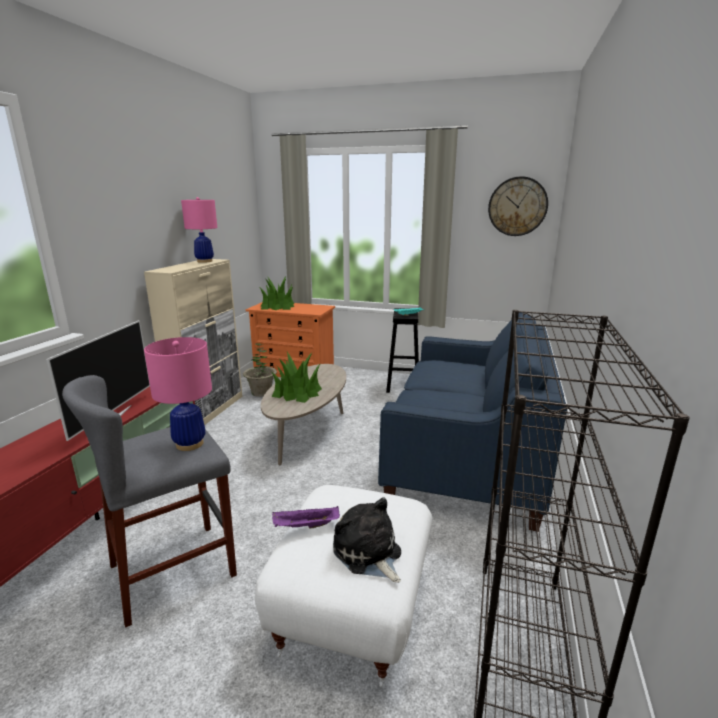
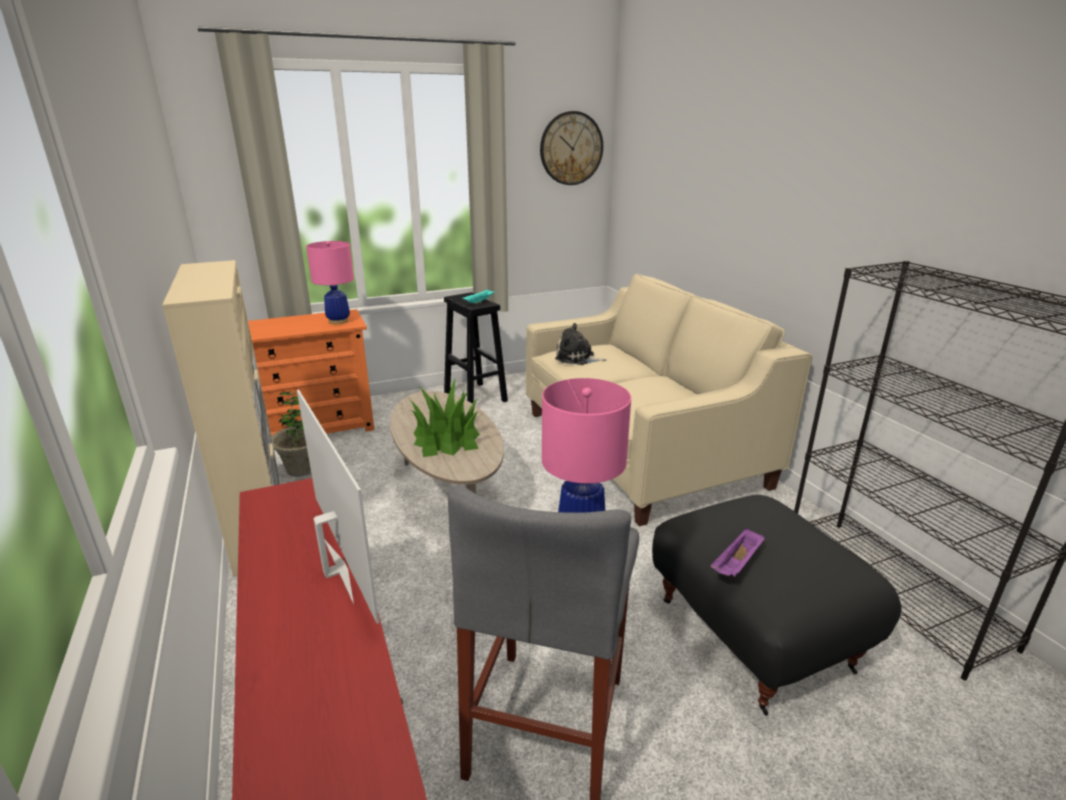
camera: 40 degrees left, 5 degrees up
pink table lamp [181,197,217,263] -> pink table lamp moved to [306,241,354,324]
white ottoman [255,485,433,687] -> black ottoman [652,495,901,716]
potted plant [260,276,294,310] -> none
plush toy [333,497,401,583] -> plush toy moved to [555,323,606,365]
blue sofa [378,312,567,532] -> beige sofa [526,274,812,526]

